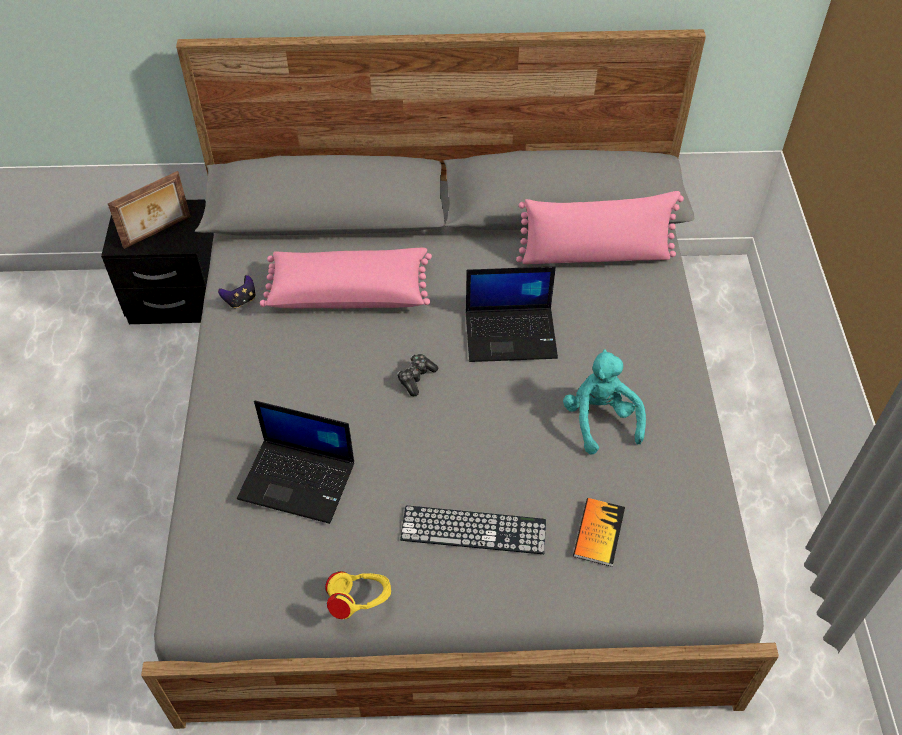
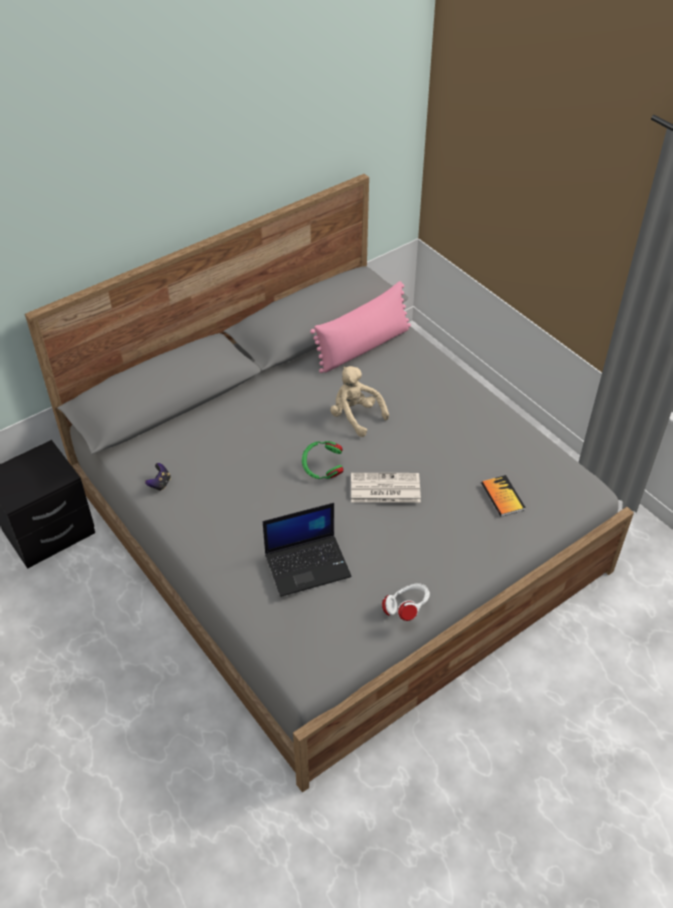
camera: 35 degrees left, 5 degrees down
picture frame [108,171,191,249] -> none
pink pillow [260,248,432,308] -> none
yellow headphones [325,571,391,619] -> white headphones [382,583,430,621]
game controller [397,354,438,396] -> green headphones [302,441,343,479]
keyboard [400,506,546,554] -> none
laptop [466,266,558,362] -> beige plush toy [330,366,389,437]
turquoise plush toy [563,349,646,455] -> none
none -> newspaper [351,473,421,503]

